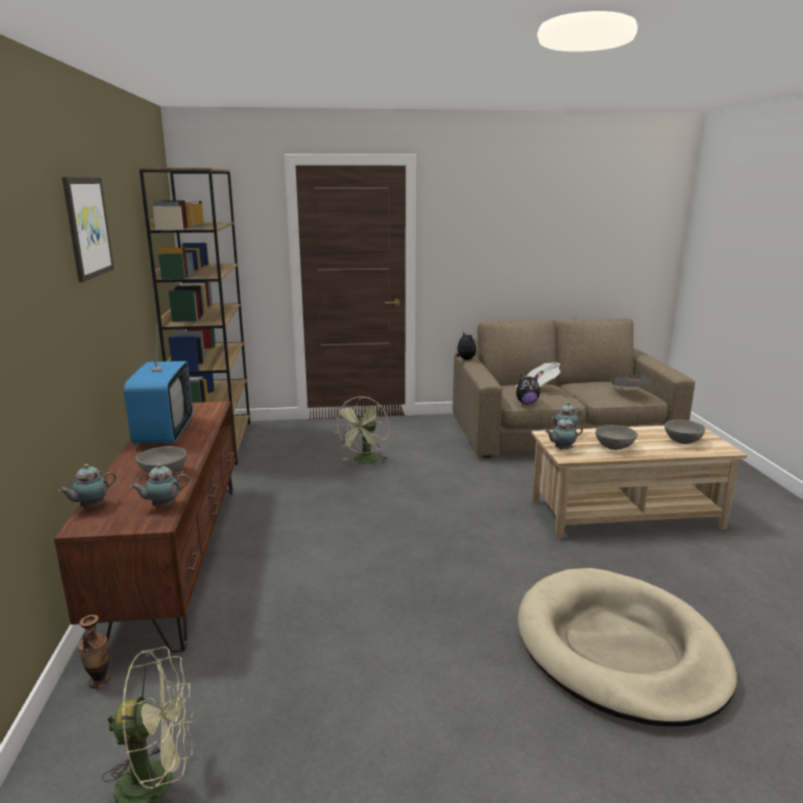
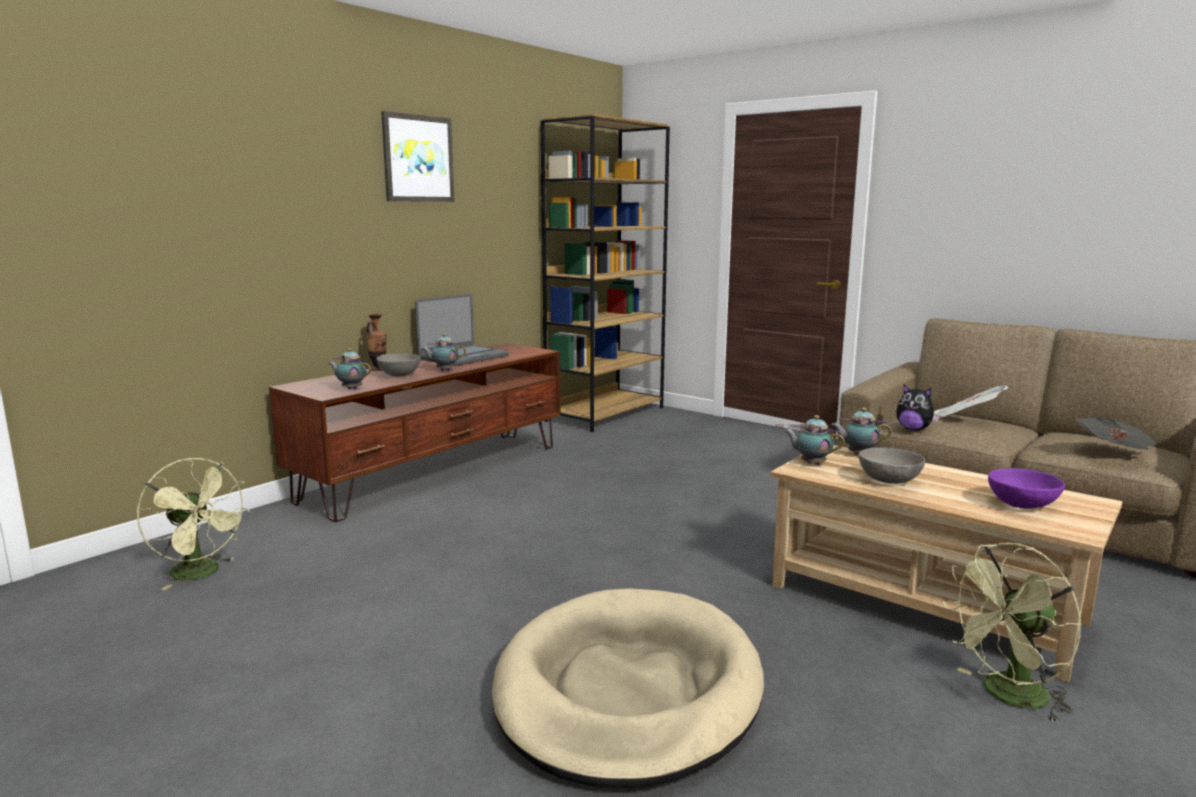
camera: 45 degrees right, 5 degrees down
teapot [58,464,116,509] -> teapot moved to [422,334,466,371]
vase [78,615,111,689] -> vase moved to [366,314,387,371]
television [124,323,193,444] -> laptop [415,294,509,366]
green fan [334,397,389,464] -> green fan moved to [943,543,1082,724]
plush toy [455,332,476,360] -> none
grey bowl [665,420,706,444] -> purple bowl [988,468,1065,509]

